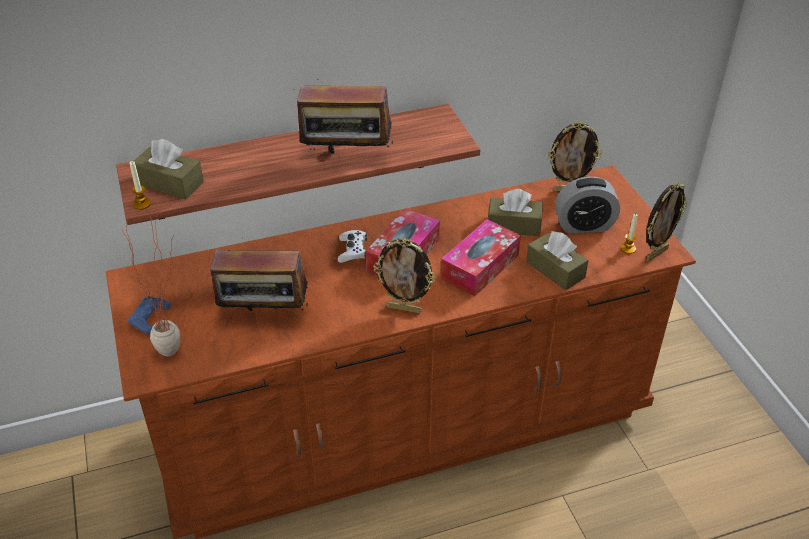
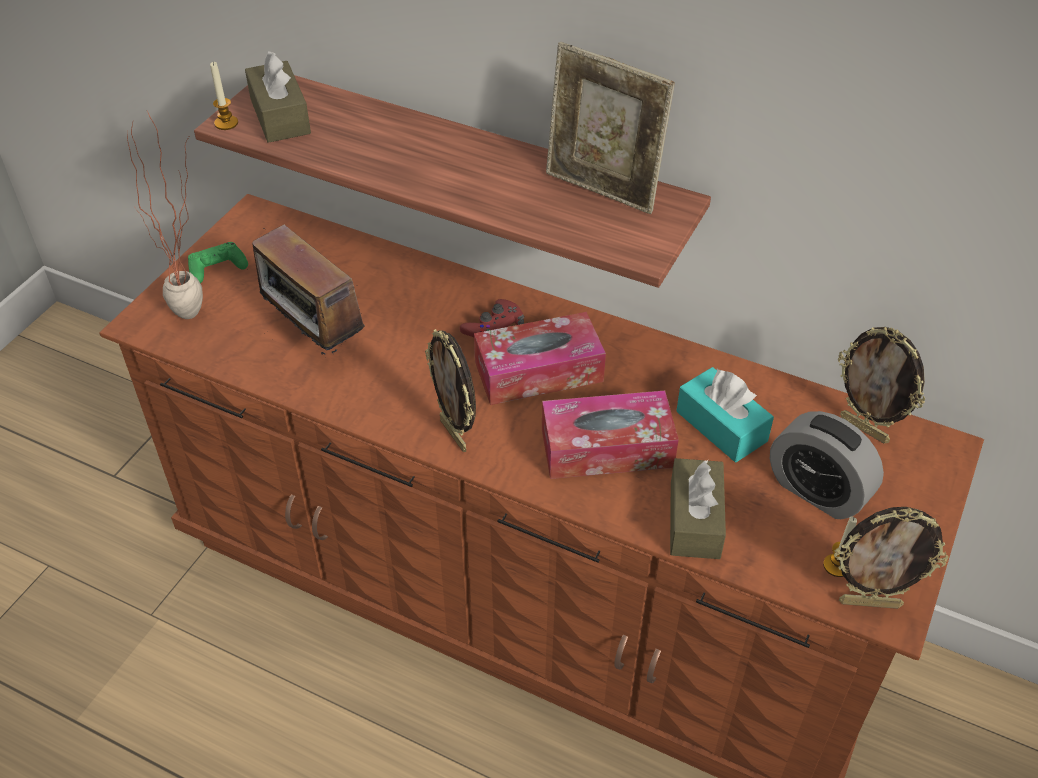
camera: 45 degrees right, 5 degrees up
blue game controller [128,296,171,334] -> green game controller [188,242,248,283]
radio [297,79,393,154] -> none
white game controller [338,230,367,263] -> red game controller [460,299,524,337]
brown tissue box [488,189,543,236] -> turquoise tissue box [676,367,774,462]
none -> picture frame [546,42,675,214]

